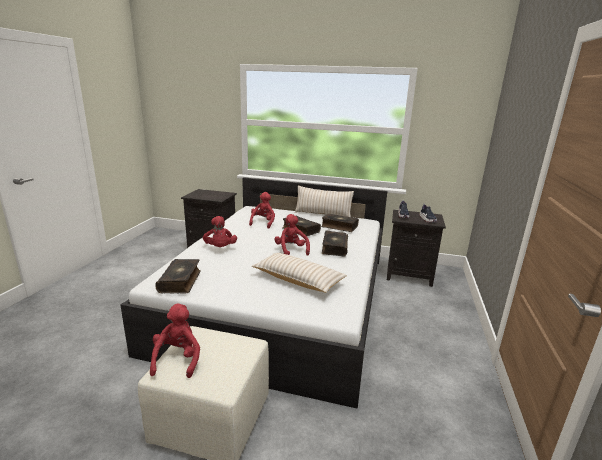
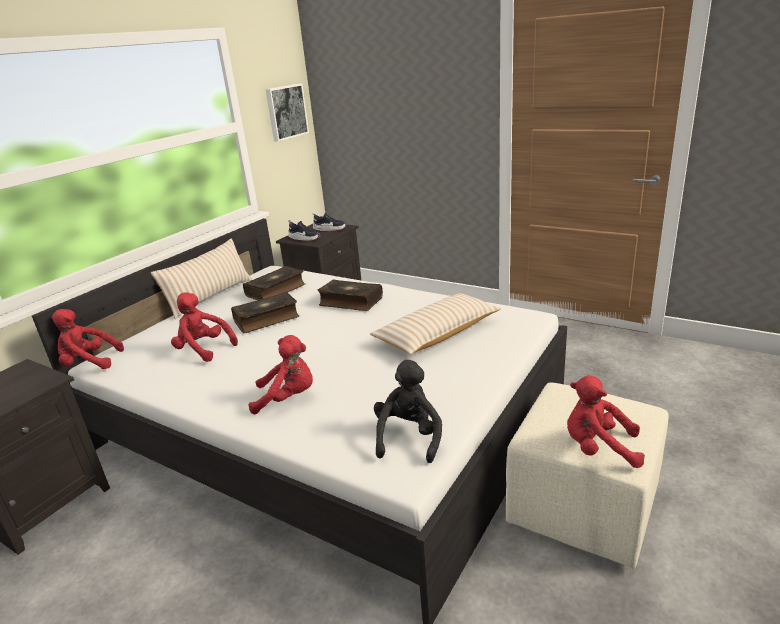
camera: 70 degrees left, 5 degrees up
book [155,259,201,294] -> black plush toy [374,360,442,463]
red plush toy [274,214,310,256] -> red plush toy moved to [51,309,124,369]
none -> picture [265,83,309,141]

